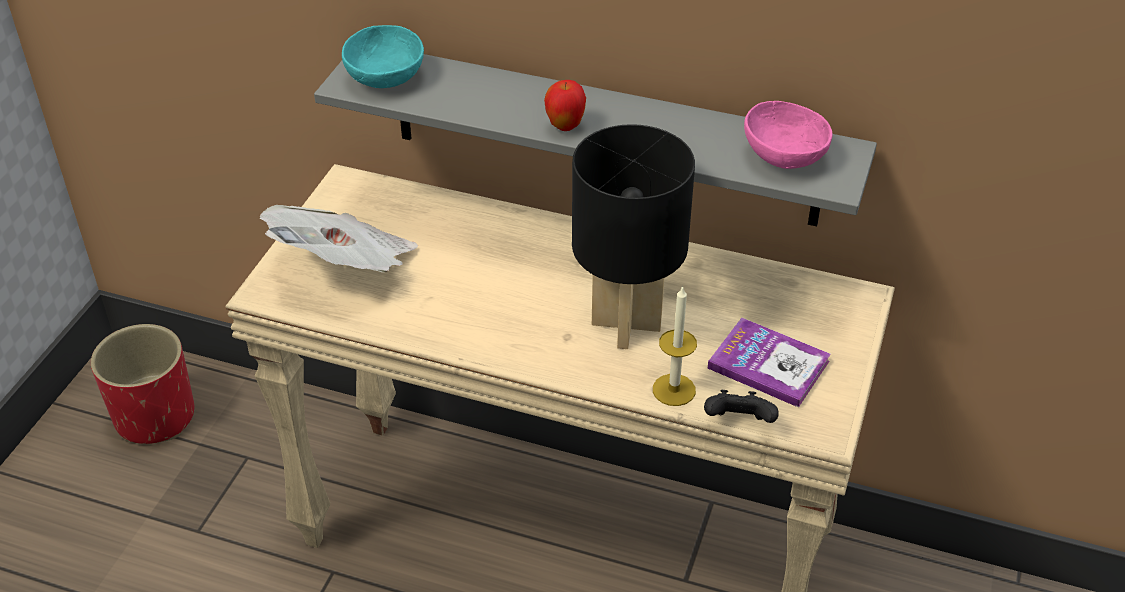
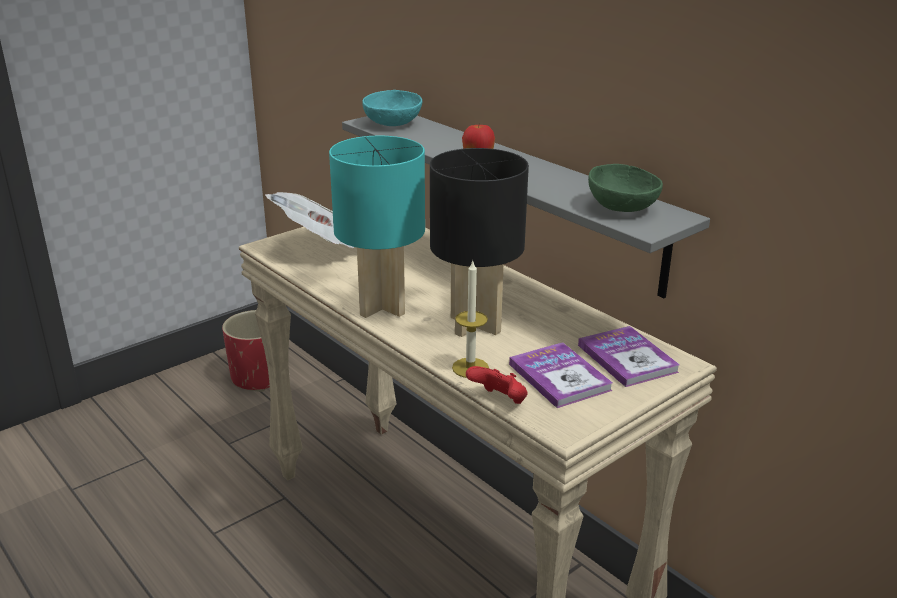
camera: 30 degrees right, 15 degrees down
black game controller [704,390,779,423] -> red game controller [466,366,527,404]
pink bowl [744,101,833,169] -> green bowl [588,164,663,212]
none -> turquoise table lamp [329,136,425,318]
none -> book [578,326,680,387]

